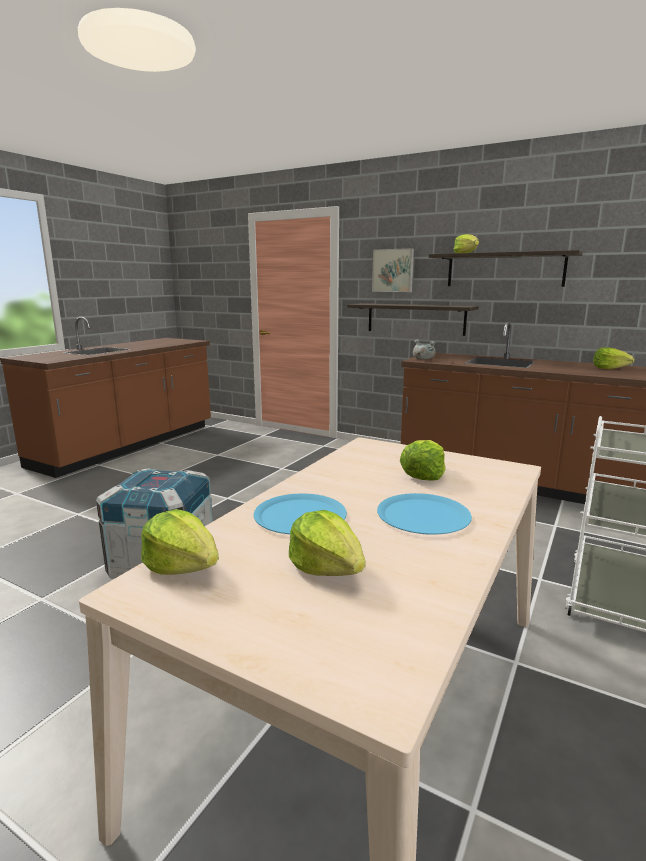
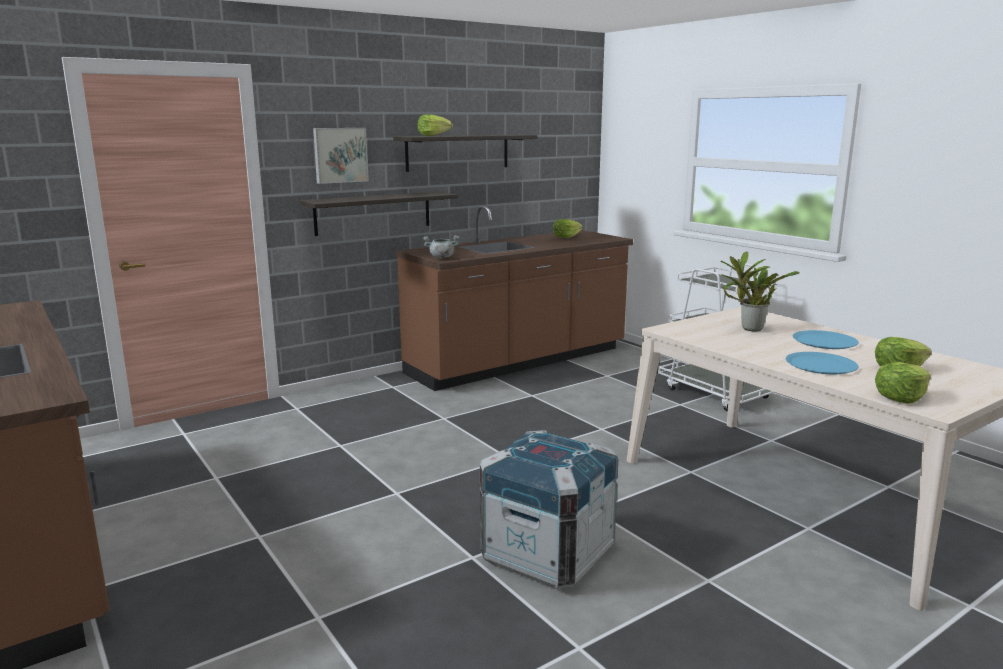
camera: 65 degrees left, 0 degrees up
lettuce [400,440,446,480] -> potted plant [720,251,800,332]

